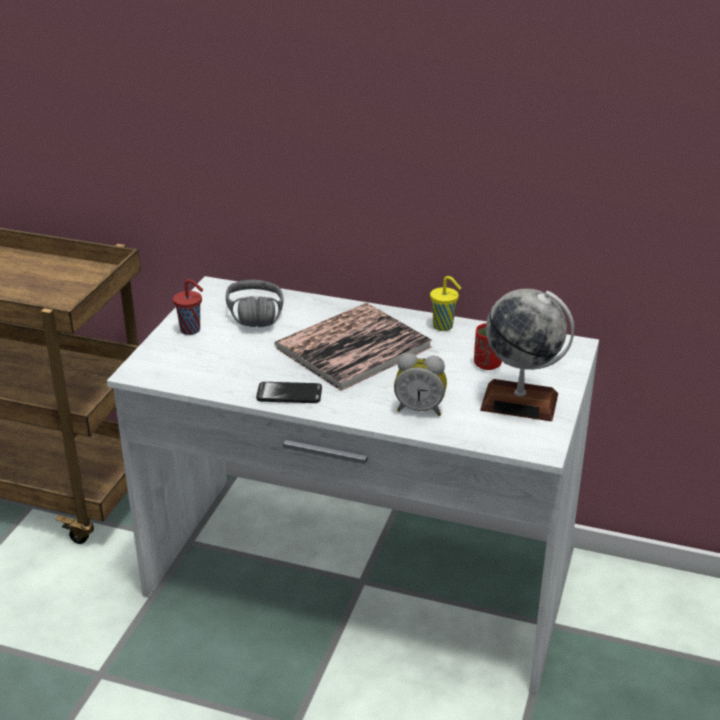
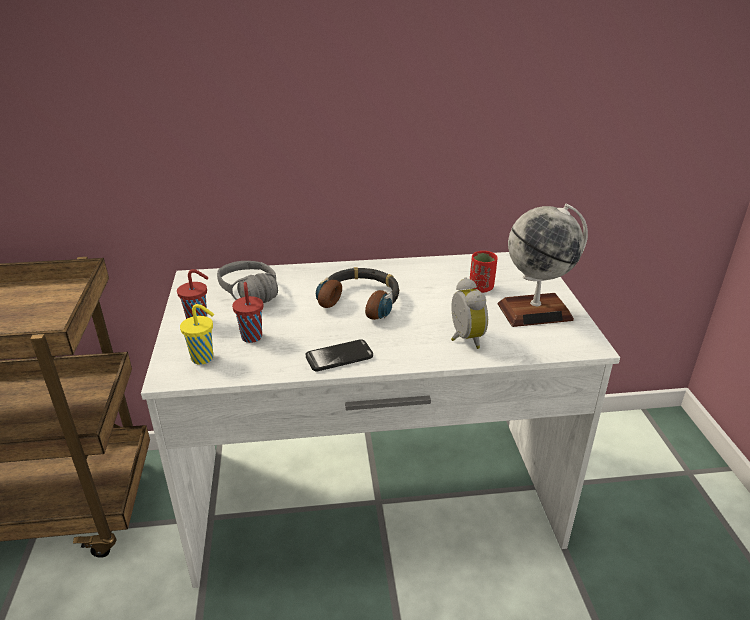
camera: 25 degrees left, 0 degrees up
book [275,303,432,391] -> headphones [316,267,399,320]
alarm clock [394,353,447,416] -> alarm clock turned 90 degrees counterclockwise [451,277,488,349]
yellow cup [430,276,461,331] -> yellow cup moved to [180,304,214,364]
none -> red cup [232,282,263,343]

